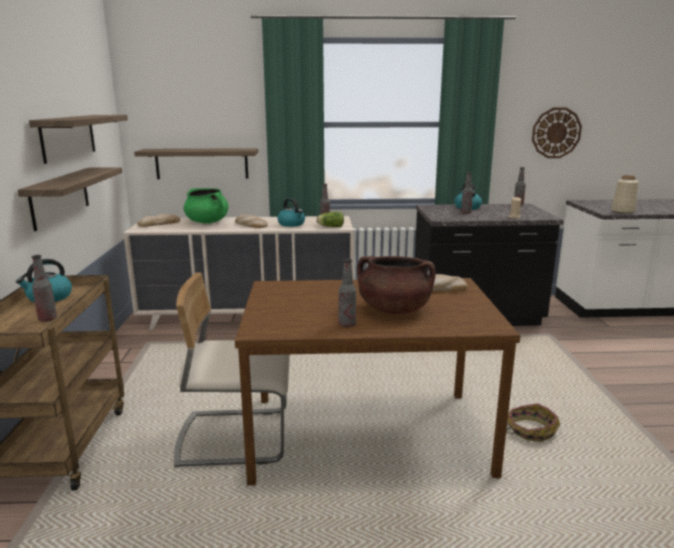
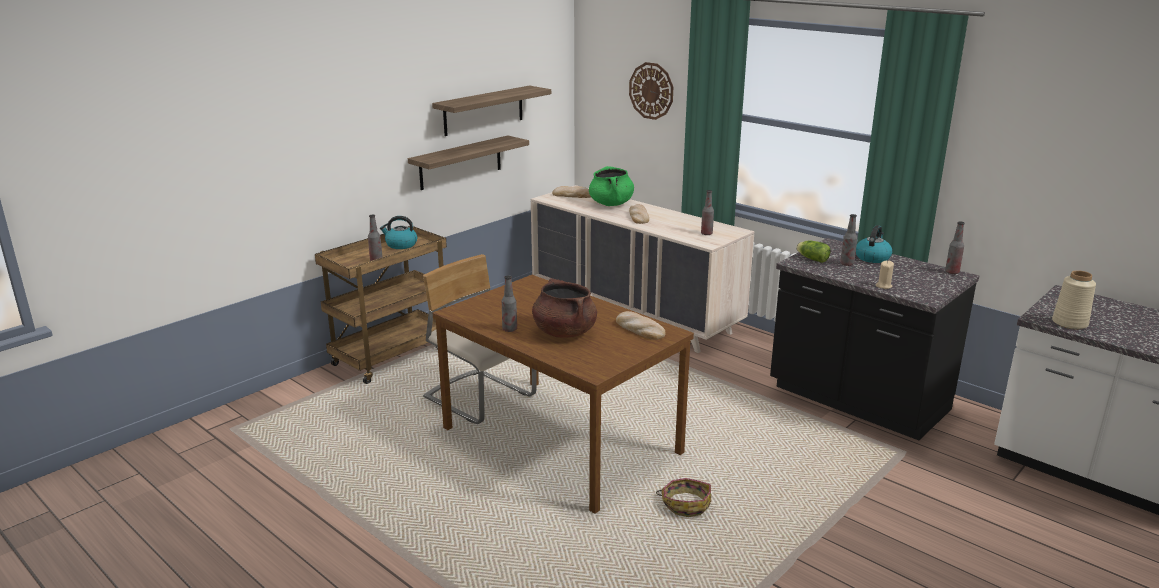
camera: 45 degrees right, 5 degrees up
shelf [134,148,258,179] -> none
kettle [277,198,305,227] -> none
lettuce [316,212,344,227] -> lettuce moved to [796,241,831,263]
wall clock [532,108,582,158] -> wall clock moved to [629,62,673,120]

